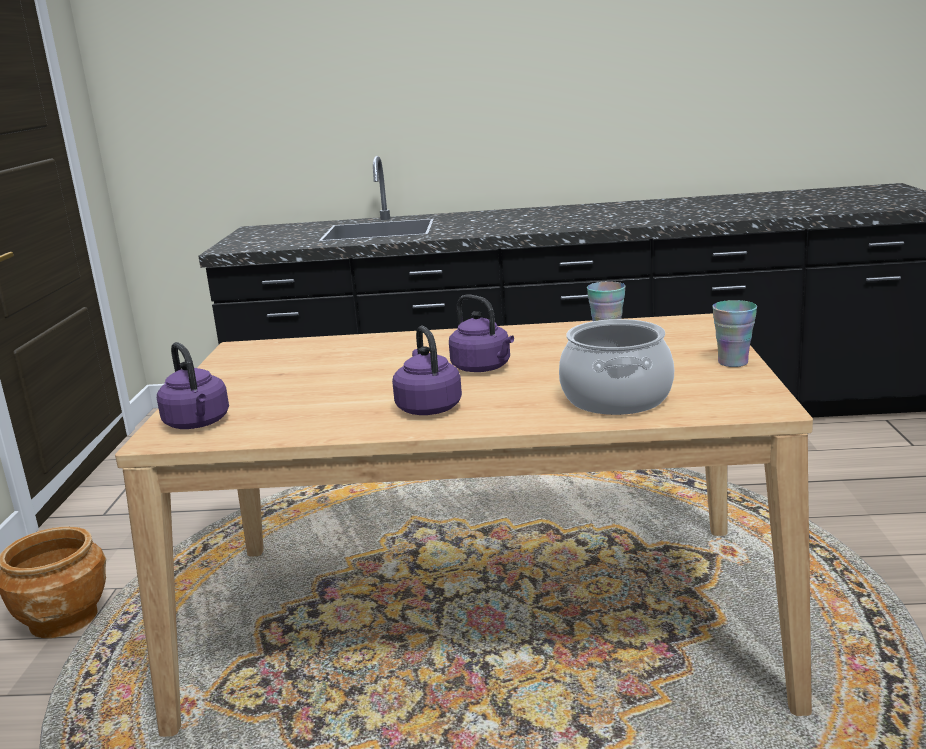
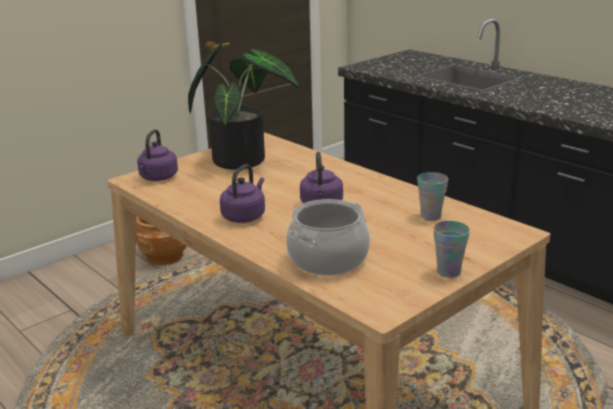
camera: 45 degrees right, 5 degrees up
none -> potted plant [188,44,299,169]

